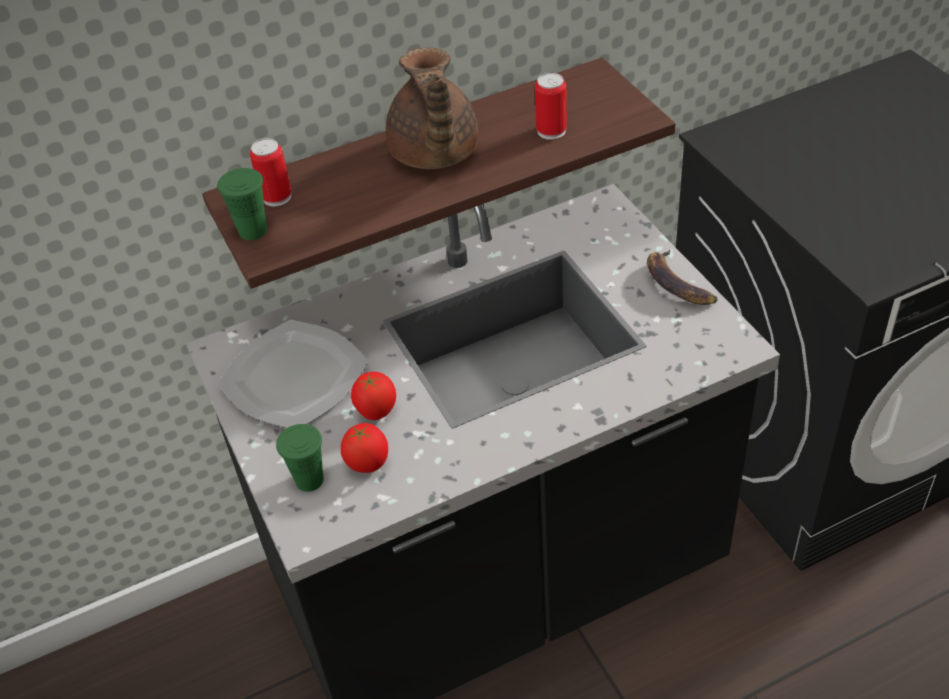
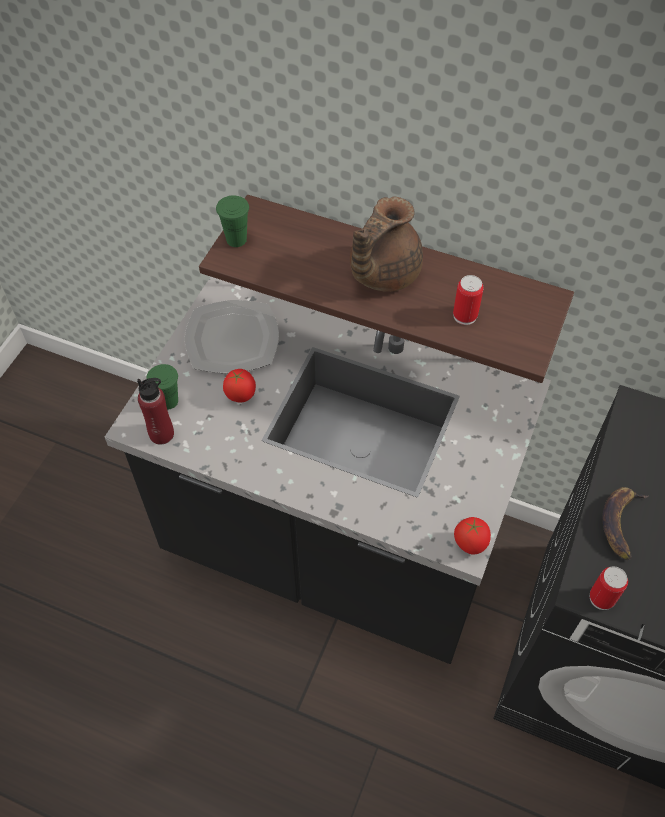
camera: 45 degrees right, 10 degrees up
can [250,138,292,206] -> can moved to [590,567,628,610]
tomato [341,423,388,473] -> tomato moved to [454,517,491,555]
banana [647,249,718,305] -> banana moved to [603,487,649,560]
none -> red bottle [137,378,174,444]

